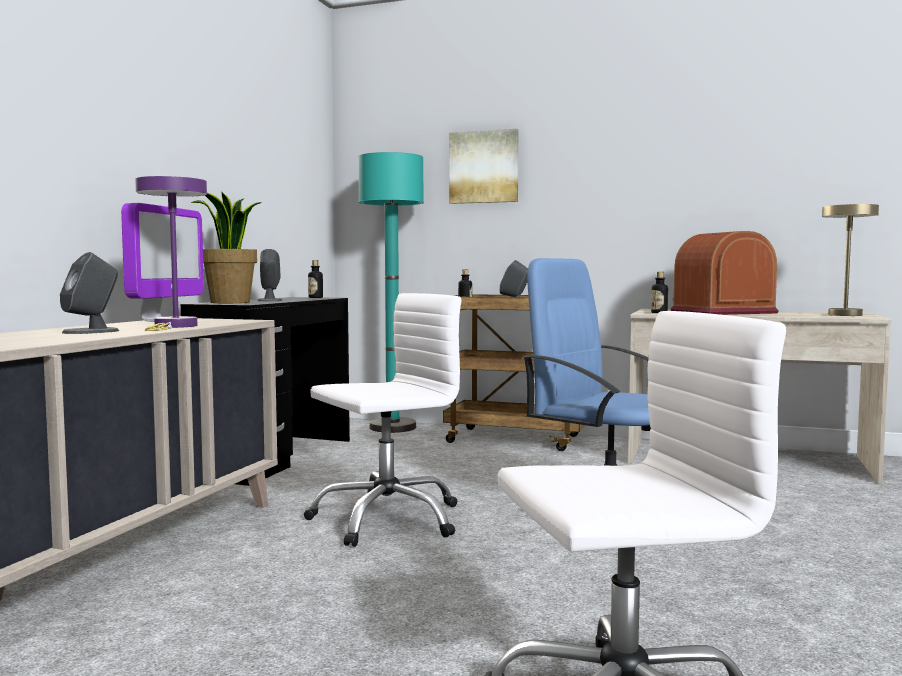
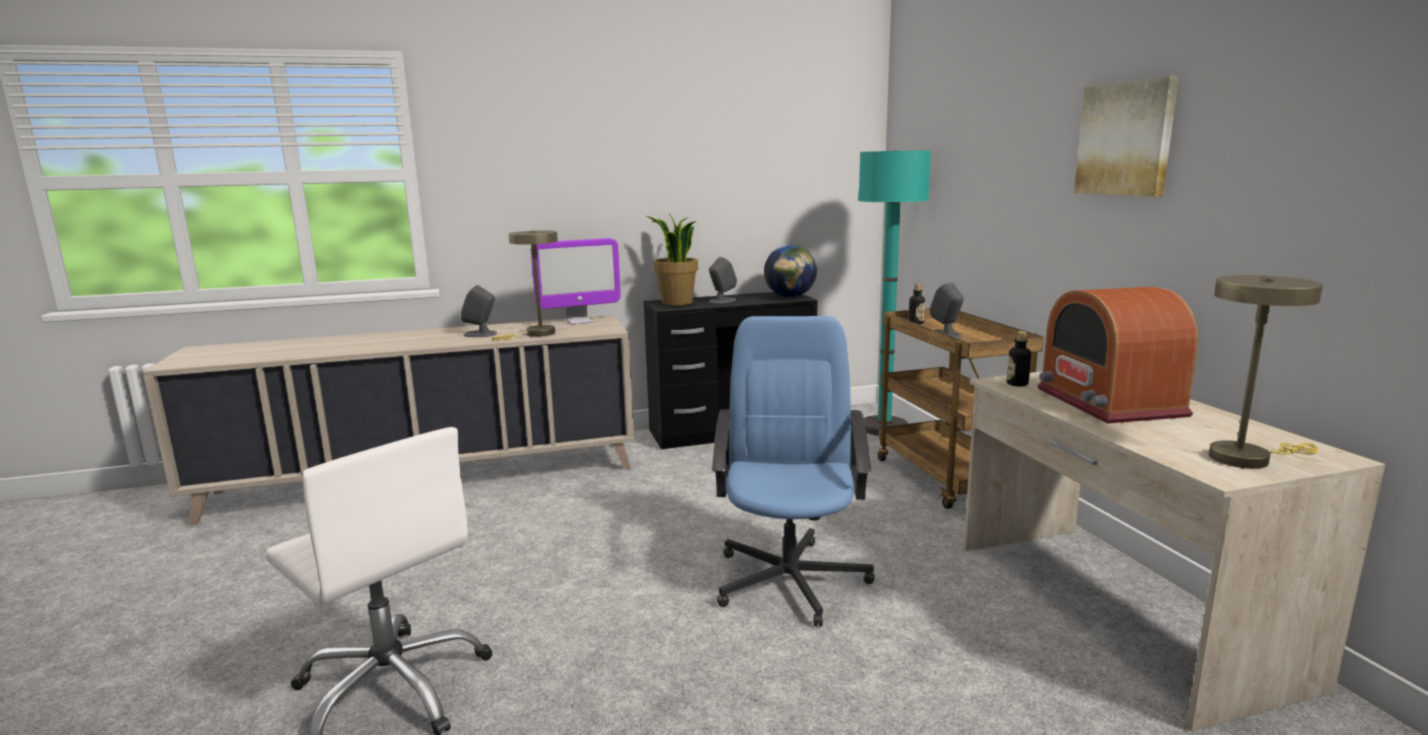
camera: 55 degrees right, 10 degrees up
purple table lamp [135,176,207,331] -> beige table lamp [491,231,558,340]
white office chair [304,293,461,547] -> none
bottle [308,260,323,298] -> globe [764,245,817,297]
picture [449,129,519,204] -> picture moved to [1074,76,1179,197]
radio [671,231,779,315] -> radio turned 135 degrees counterclockwise [1037,287,1198,423]

